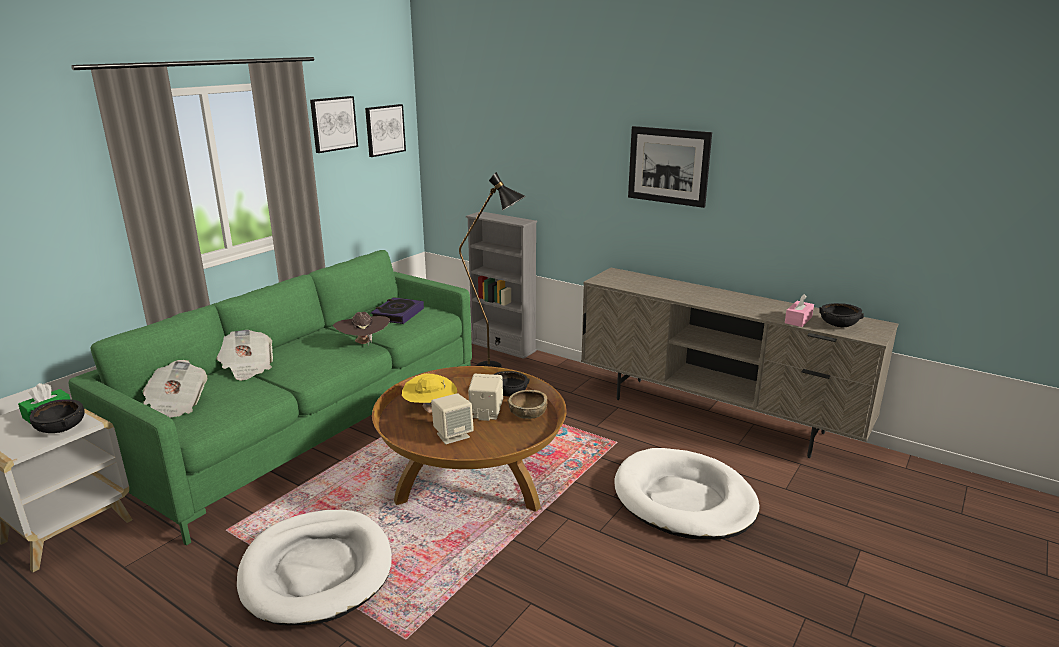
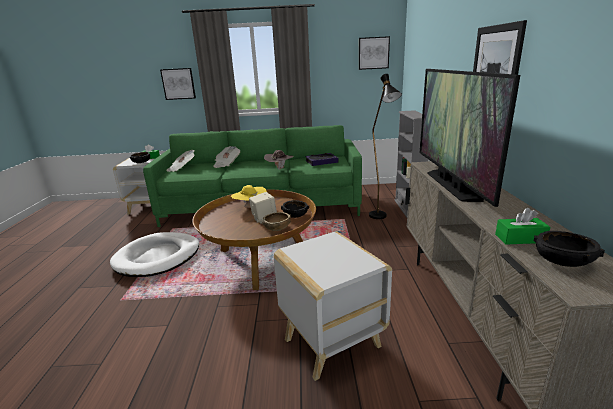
camera: 55 degrees right, 0 degrees up
picture [310,96,358,153] -> picture moved to [160,68,196,100]
beige speaker [431,393,474,444] -> none
white dog bed [615,448,759,540] -> white side table [274,231,392,381]
pink tissue box [785,294,814,327] -> green tissue box [495,208,550,245]
none -> television [420,69,520,207]

